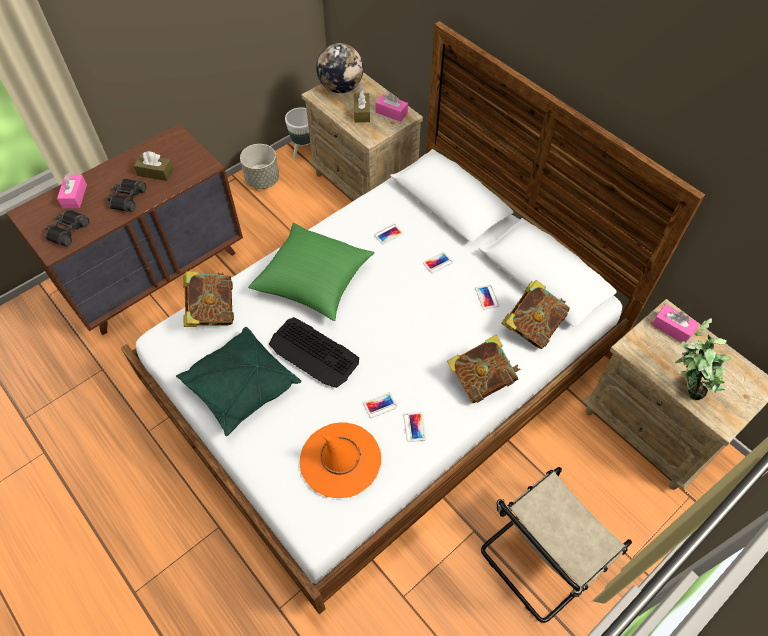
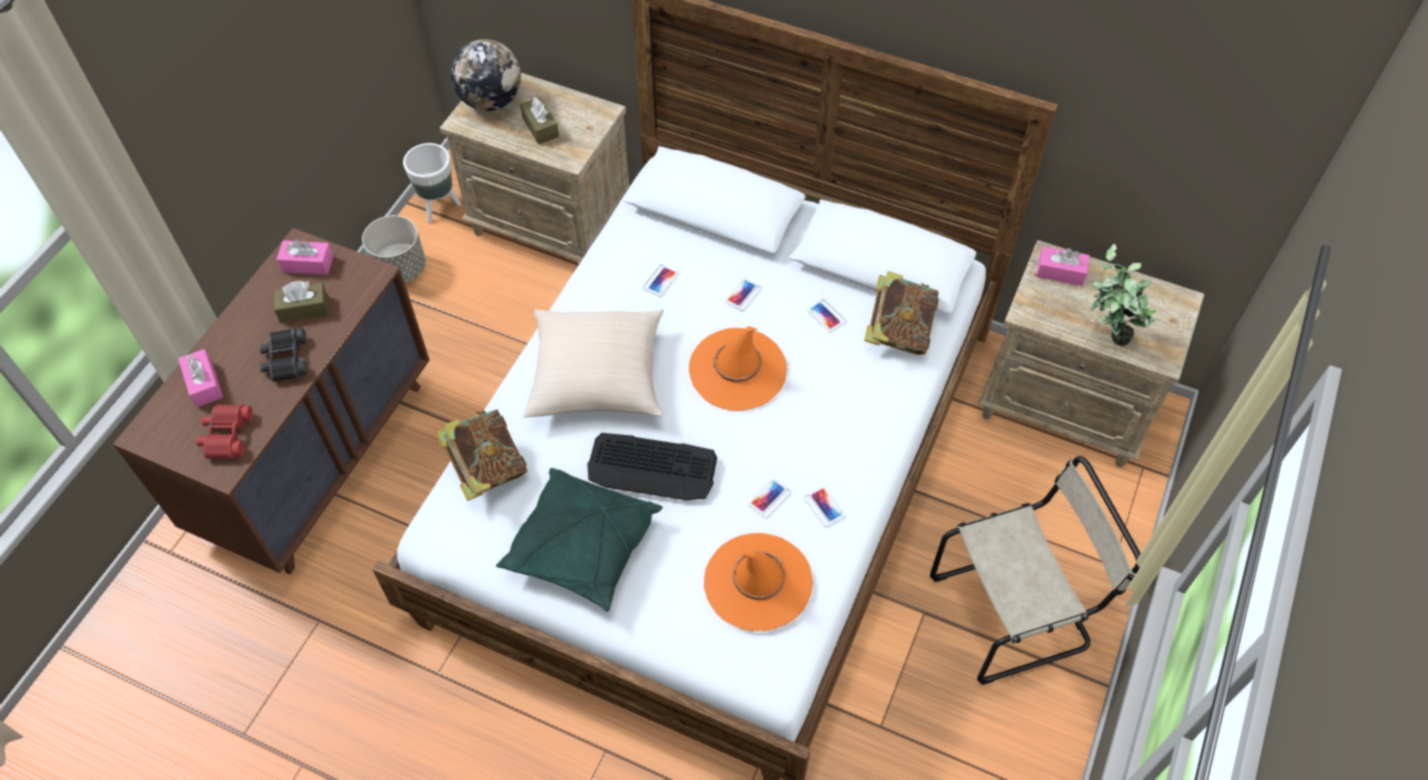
camera: 25 degrees left, 0 degrees up
black binoculars [45,210,89,247] -> red binoculars [196,404,253,459]
green pillow [248,223,375,321] -> beige pillow [524,309,663,417]
pink tissue box [375,93,408,122] -> pink tissue box moved to [276,239,334,275]
book [447,335,521,404] -> none
beige chair [481,467,632,623] -> beige chair turned 135 degrees counterclockwise [930,456,1141,685]
none -> orange hat [689,326,787,411]

